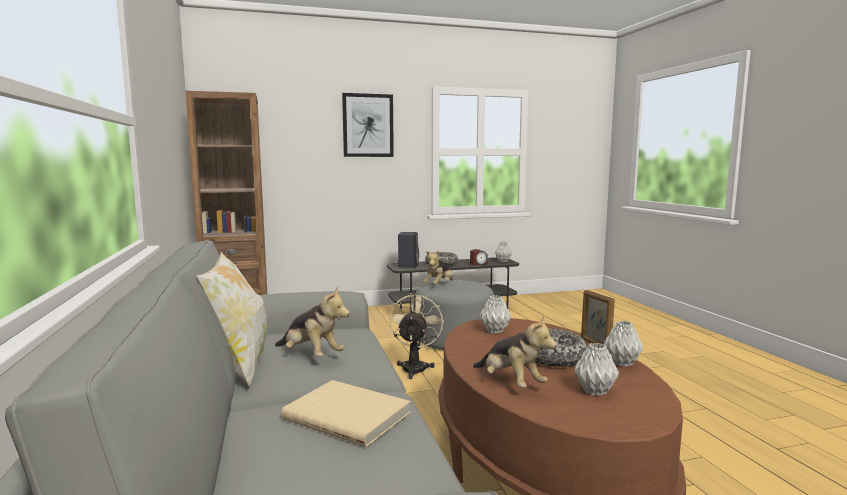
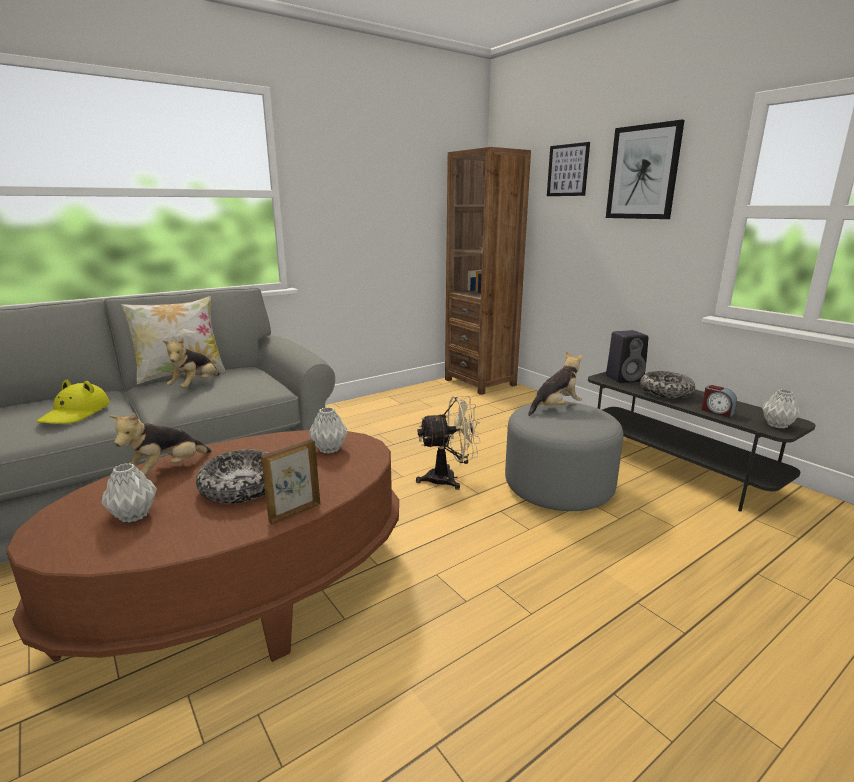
camera: 70 degrees right, 10 degrees up
beige book [281,380,410,447] -> yellow hat [37,379,110,424]
plush toy [423,250,453,285] -> plush toy turned 135 degrees clockwise [528,351,583,416]
grey vase [603,321,643,367] -> none
none -> picture [547,142,590,196]

